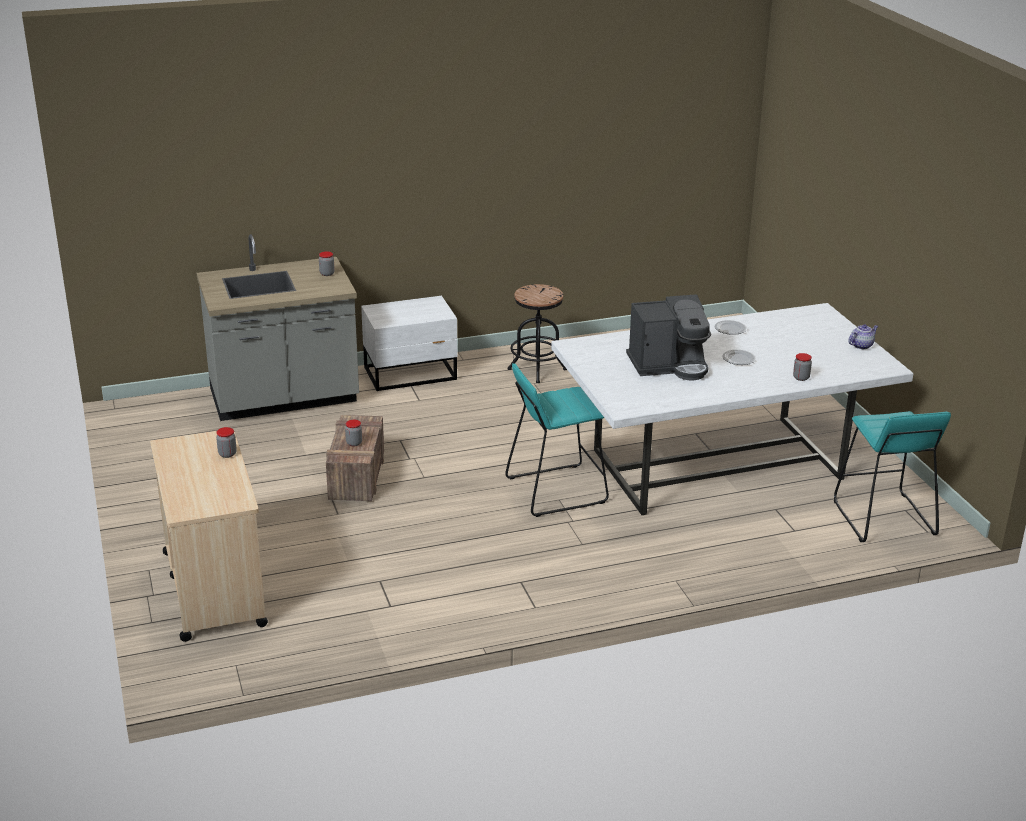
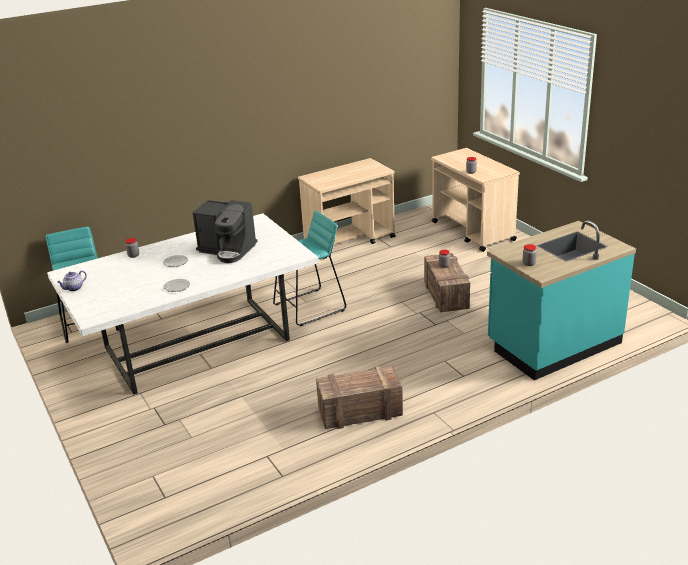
camera: 170 degrees right, 0 degrees up
grey counter [197,234,359,421] -> turquoise counter [487,220,636,380]
white nightstand [361,296,458,391] -> none
black stool [508,284,567,383] -> crate [316,366,403,429]
coffee machine [626,294,711,380] -> coffee machine turned 135 degrees counterclockwise [193,200,258,263]
none -> beige cart [298,158,395,259]

